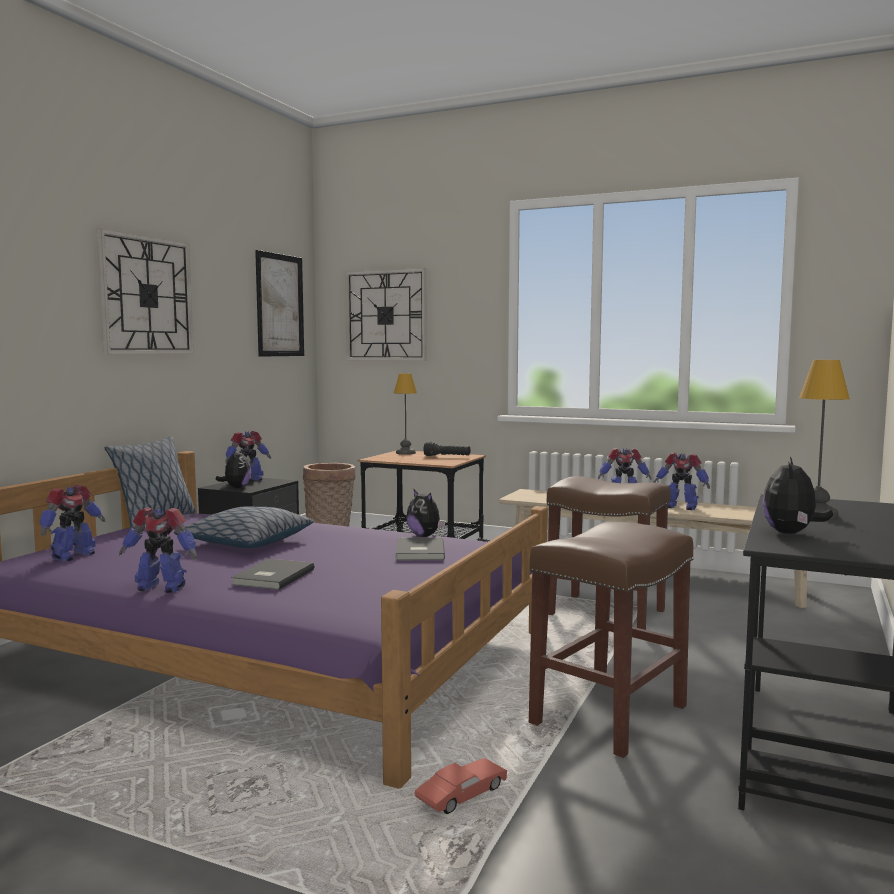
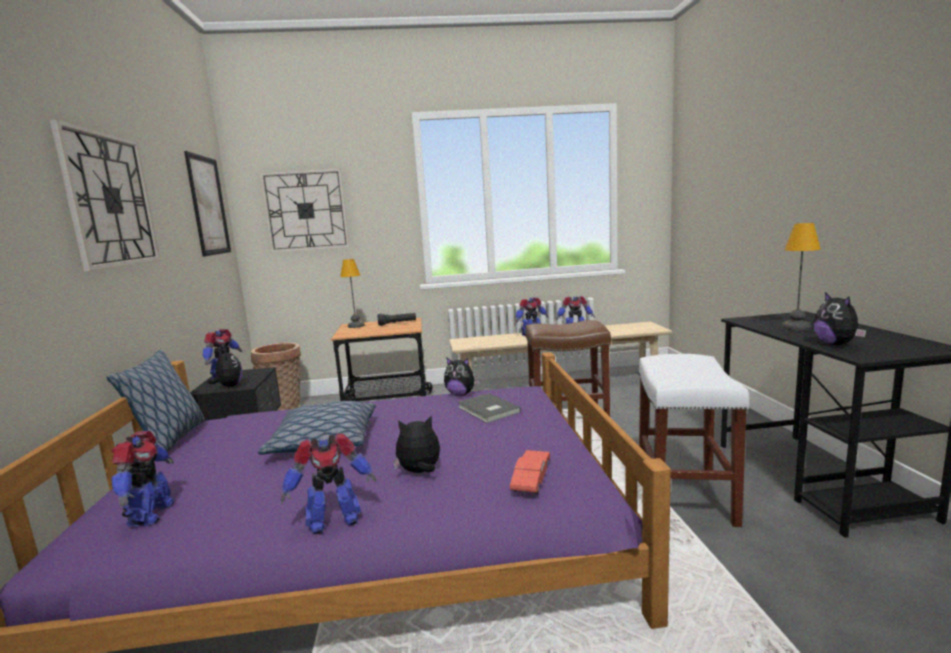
camera: 30 degrees left, 5 degrees up
grey book [231,559,314,590] -> plush toy [393,416,440,473]
red toy car [414,758,507,814] -> red toy car moved to [510,450,550,494]
brown stool [529,522,694,758] -> white stool [638,354,749,527]

